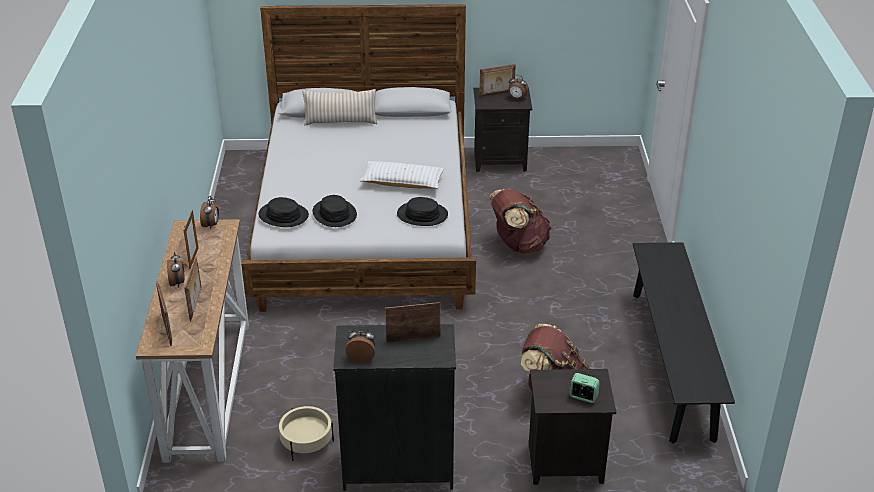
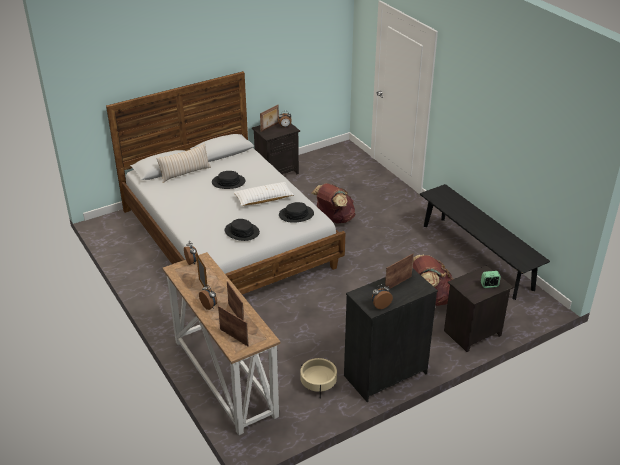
camera: 30 degrees left, 0 degrees up
black hat [259,197,309,227] -> black hat moved to [212,171,245,189]

